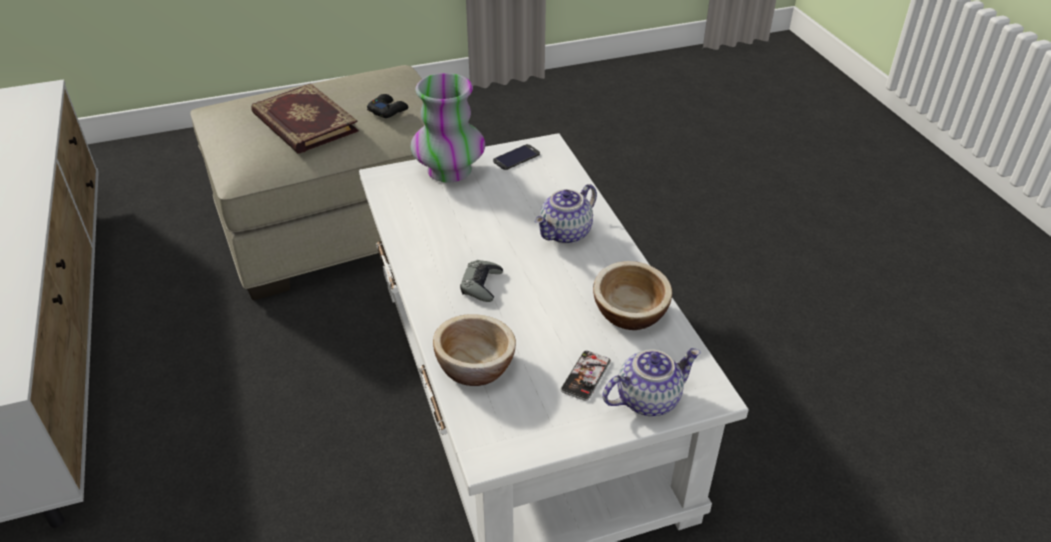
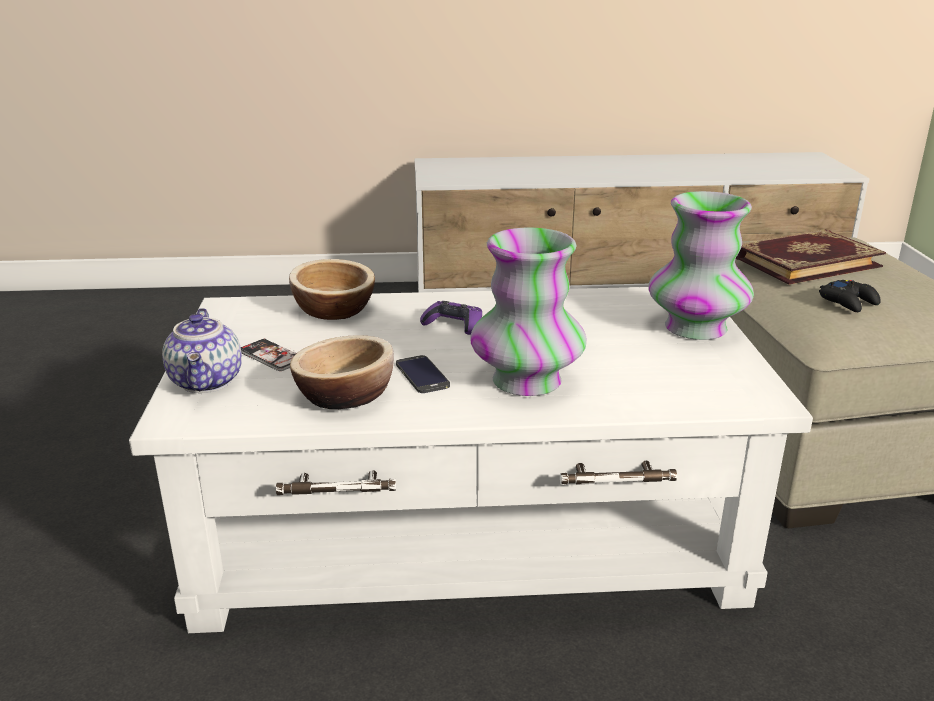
camera: 105 degrees right, 15 degrees down
grey game controller [460,260,503,302] -> purple game controller [420,301,482,335]
phone [493,144,540,170] -> phone moved to [396,355,450,393]
teapot [535,184,597,244] -> vase [470,227,587,396]

